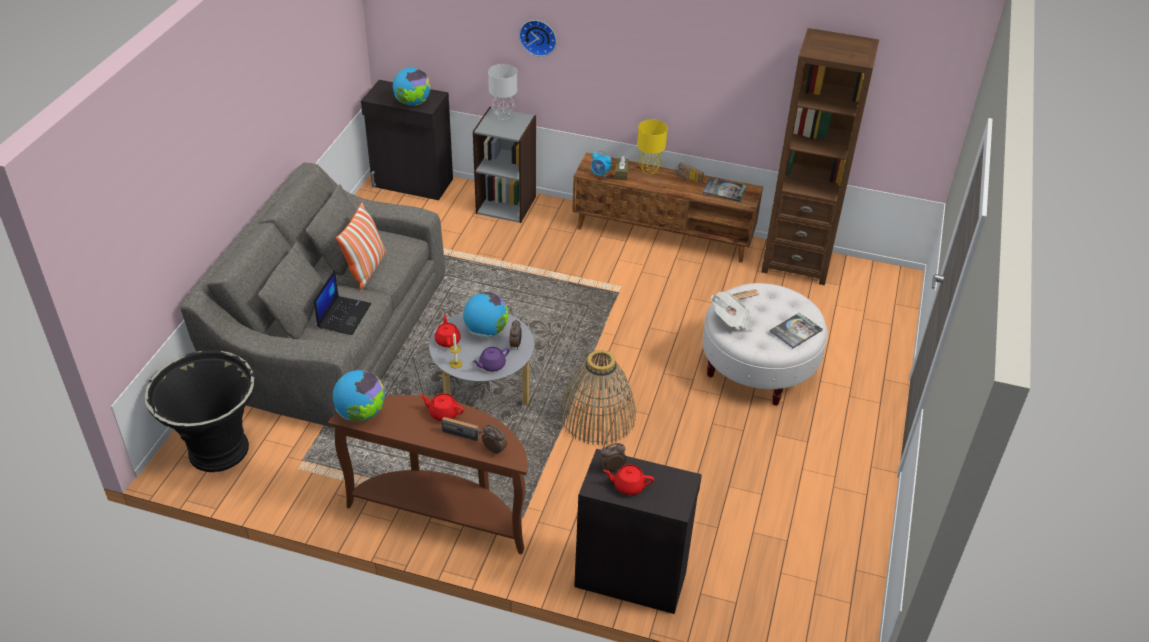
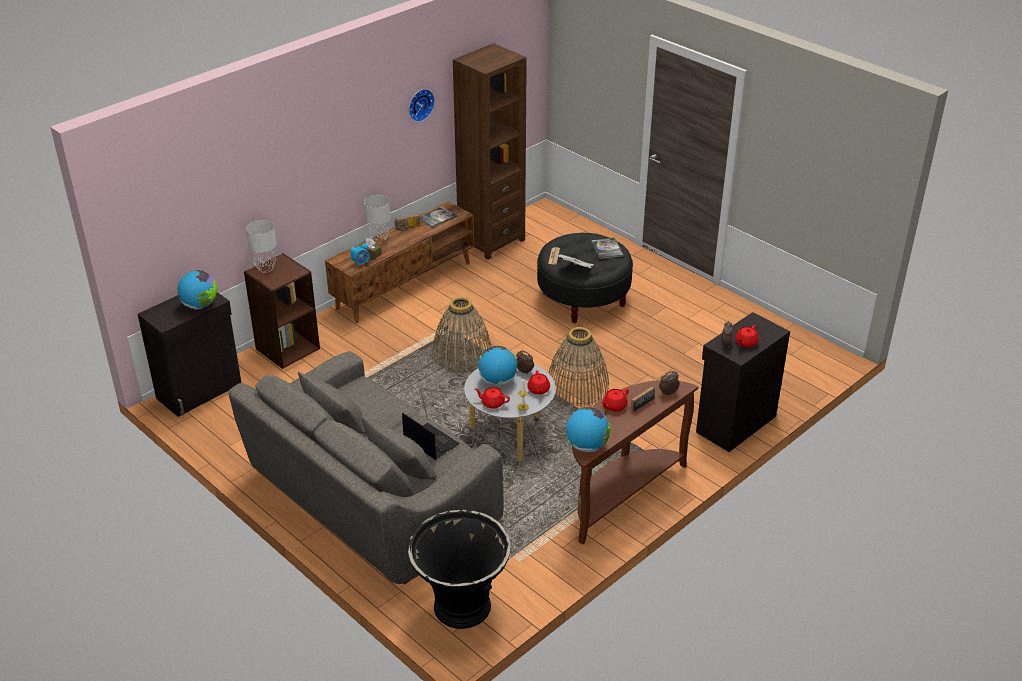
camera: 60 degrees left, 5 degrees down
pillow [336,203,386,290] -> none
purple teapot [472,347,510,372] -> red teapot [527,370,550,395]
grey bookcase [473,107,536,223] -> brown bookcase [244,253,320,369]
wall clock [519,20,557,57] -> wall clock moved to [409,89,435,122]
yellow table lamp [637,120,668,174] -> grey table lamp [364,195,391,243]
white ottoman [702,283,828,406] -> black ottoman [537,233,633,323]
none -> basket [433,297,492,374]

